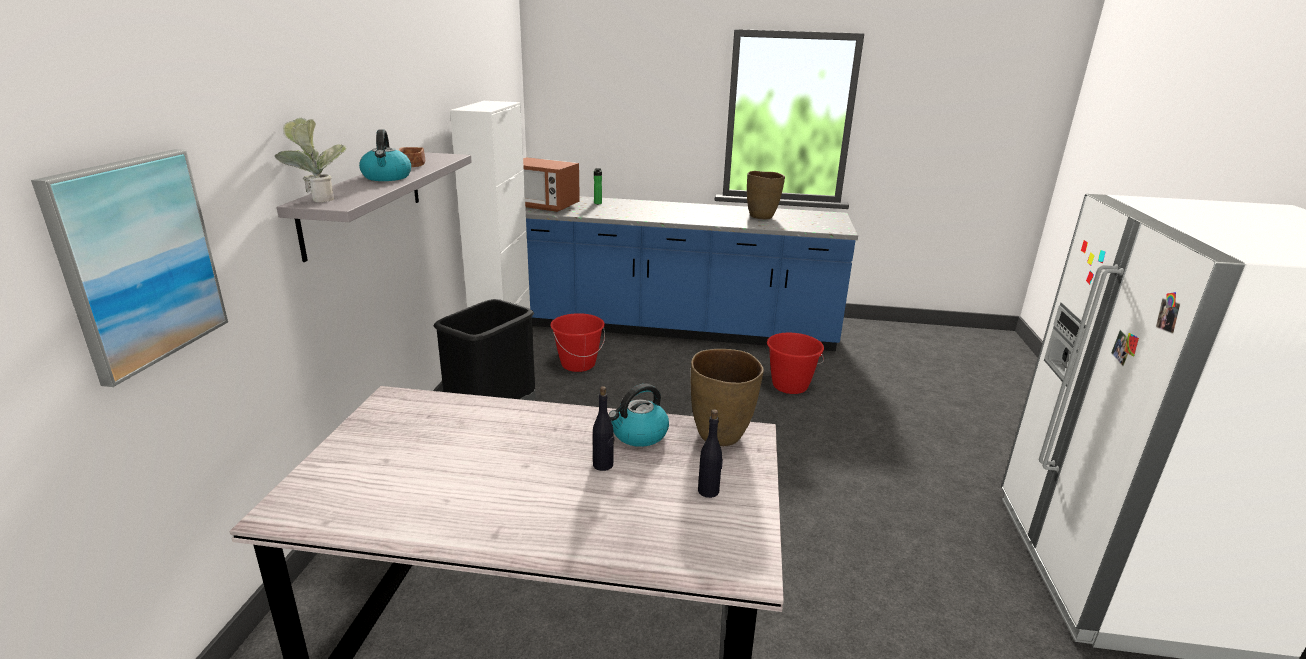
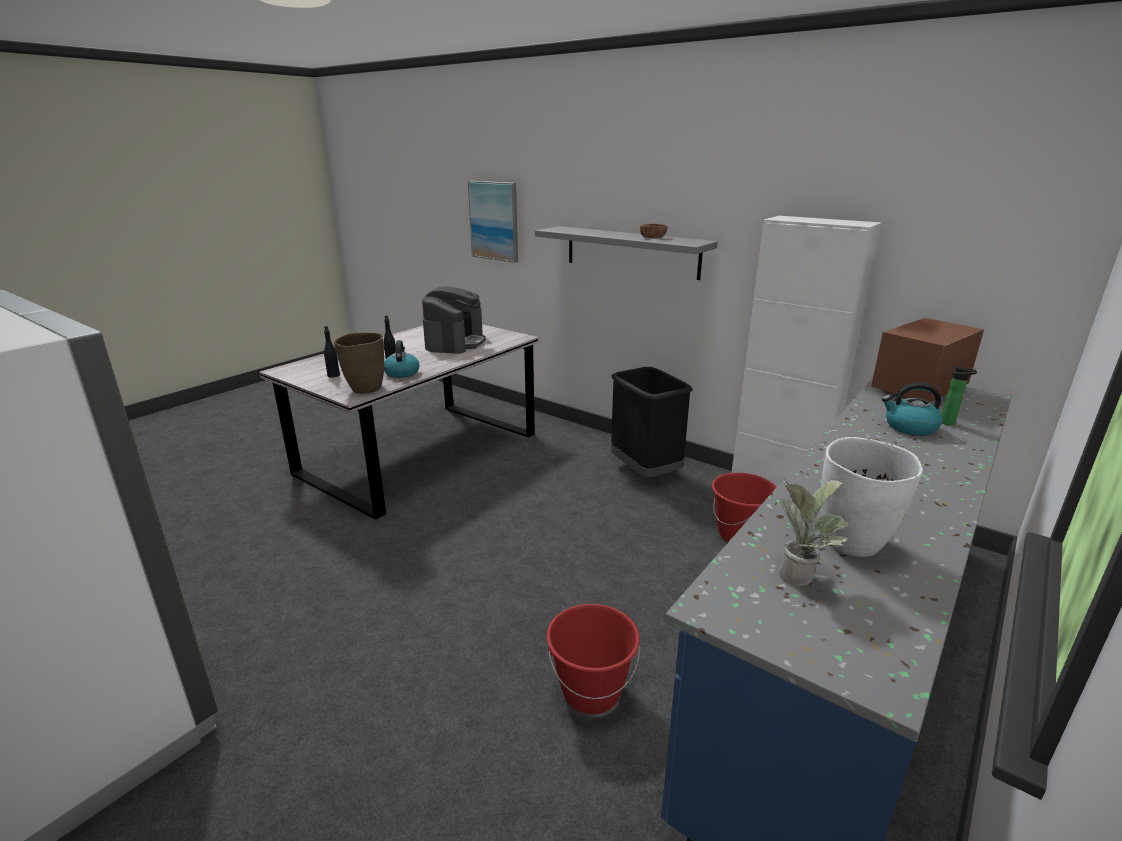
camera: 120 degrees right, 0 degrees up
potted plant [275,118,346,203] -> potted plant moved to [778,480,850,587]
kettle [359,129,411,181] -> kettle moved to [882,383,943,436]
brown vase [747,171,785,219] -> white vase [821,437,923,557]
none -> coffee machine [422,286,486,354]

